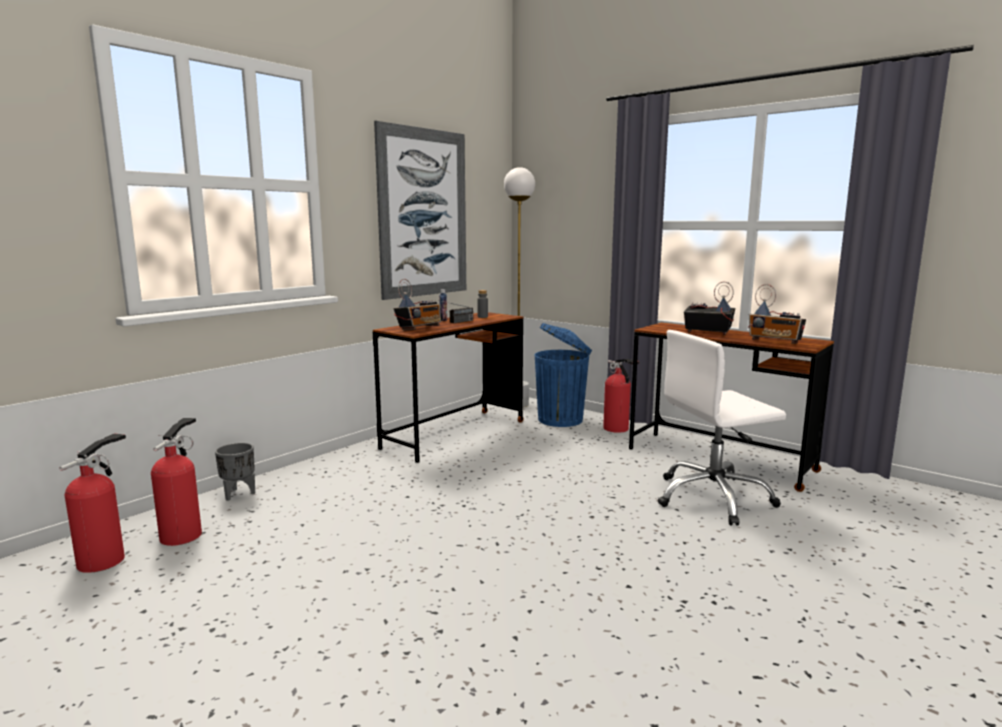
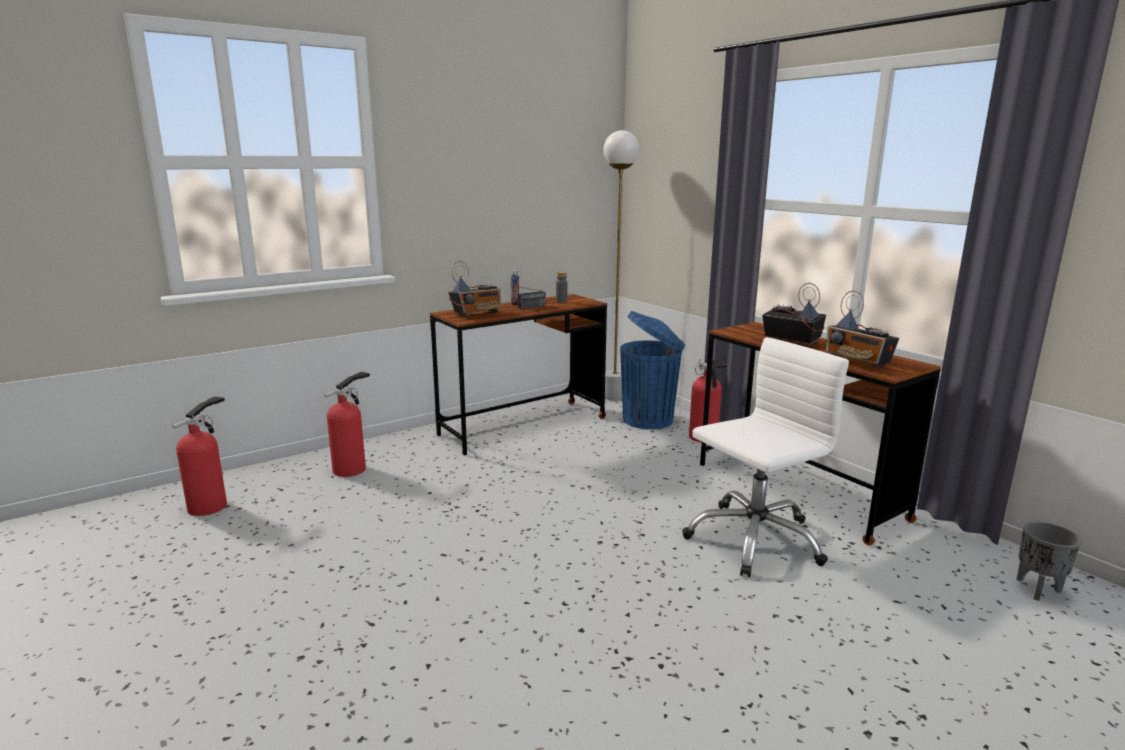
camera: 15 degrees right, 5 degrees up
fire extinguisher [59,433,126,573] -> fire extinguisher moved to [324,372,370,477]
grey planter [215,443,255,501] -> grey planter moved to [1017,522,1082,601]
picture [374,121,466,300] -> none
white office chair [658,330,786,526] -> white office chair turned 150 degrees clockwise [682,337,849,577]

